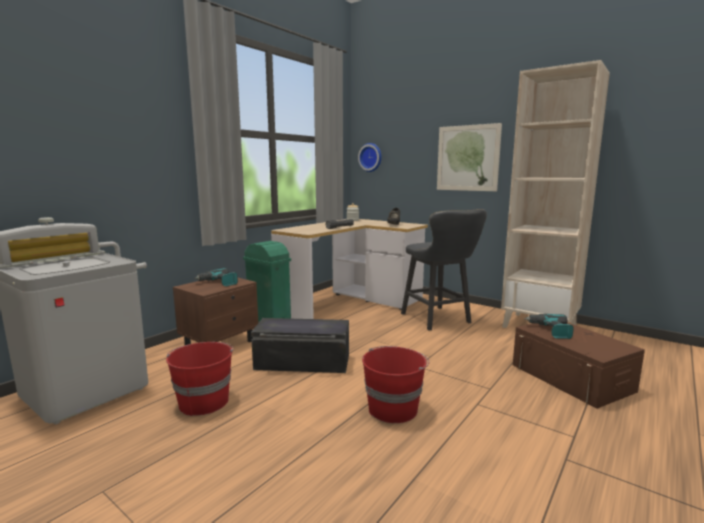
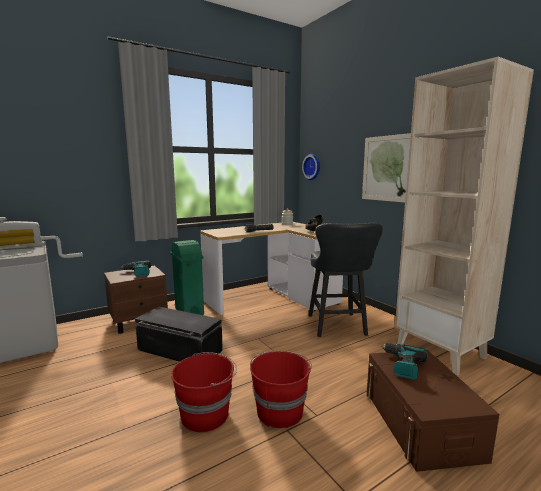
camera: 20 degrees right, 0 degrees up
red bucket [166,342,234,416] -> red bucket moved to [250,351,312,428]

